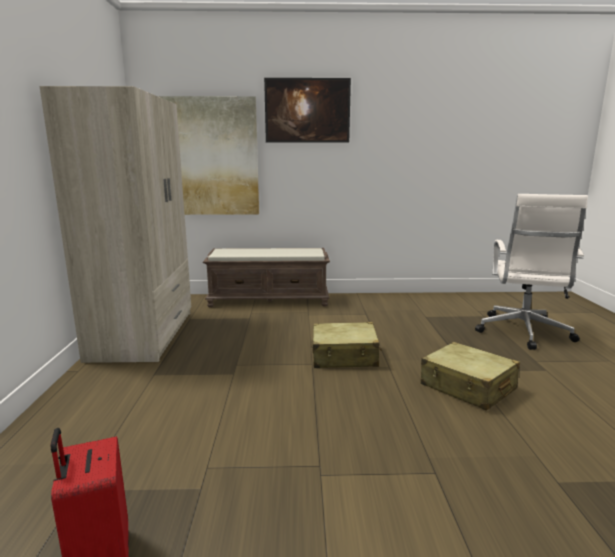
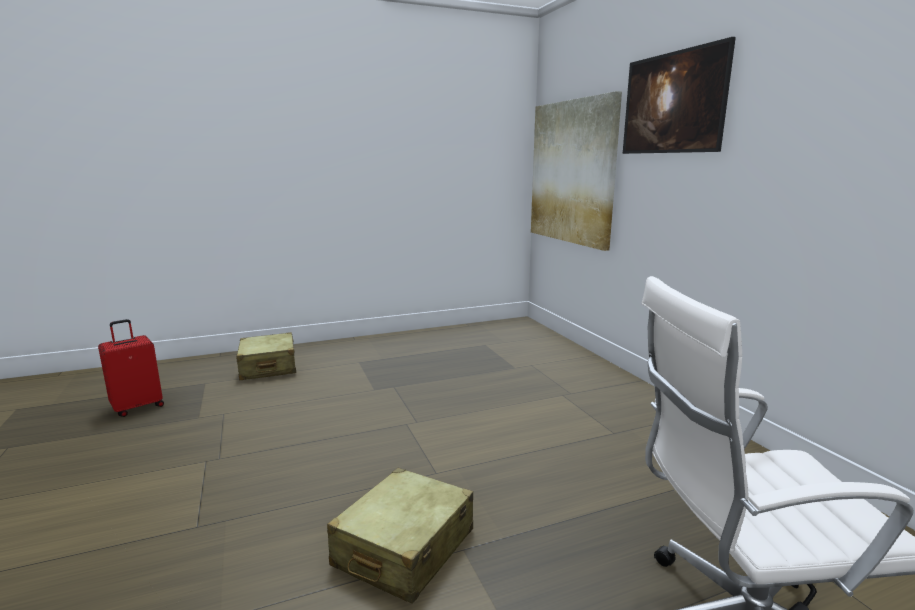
camera: 70 degrees right, 0 degrees up
beige wardrobe [40,86,191,363] -> none
brown bench [203,248,330,307] -> none
beige suitcase [312,322,382,368] -> beige suitcase moved to [236,332,296,380]

